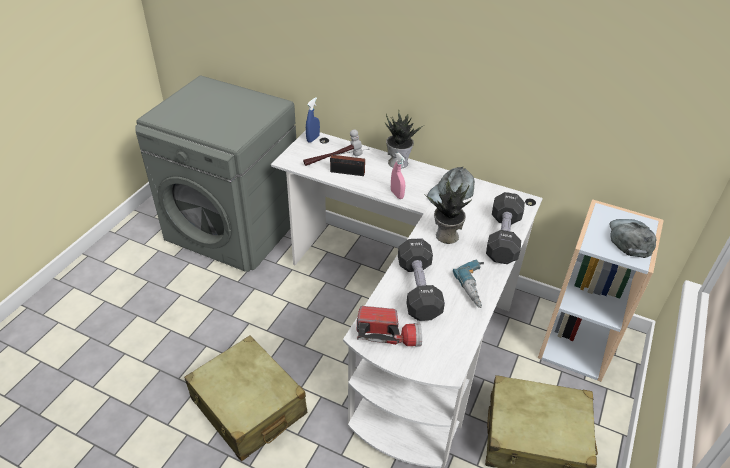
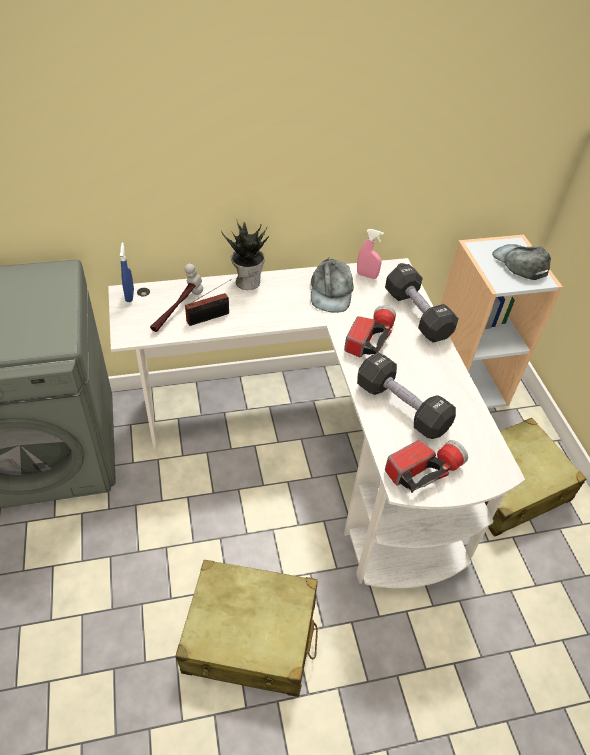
camera: 40 degrees left, 5 degrees up
pink spray bottle [391,153,405,199] -> pink spray bottle moved to [357,229,384,279]
potted plant [424,179,473,244] -> flashlight [344,305,396,357]
power drill [453,260,484,308] -> none

